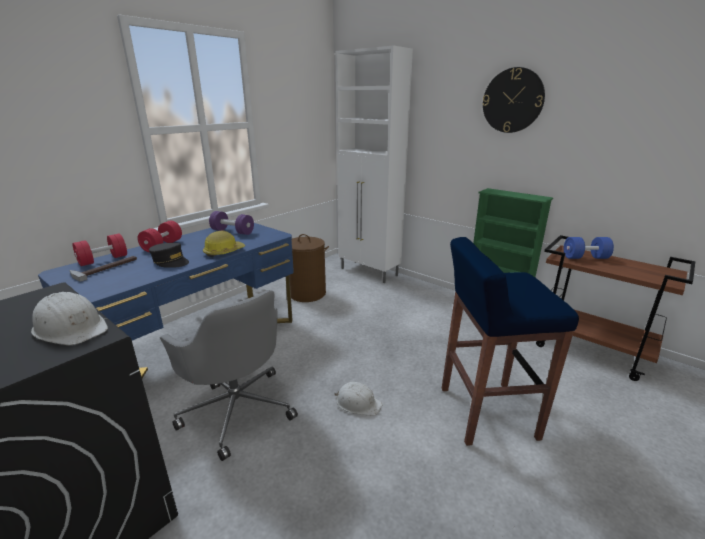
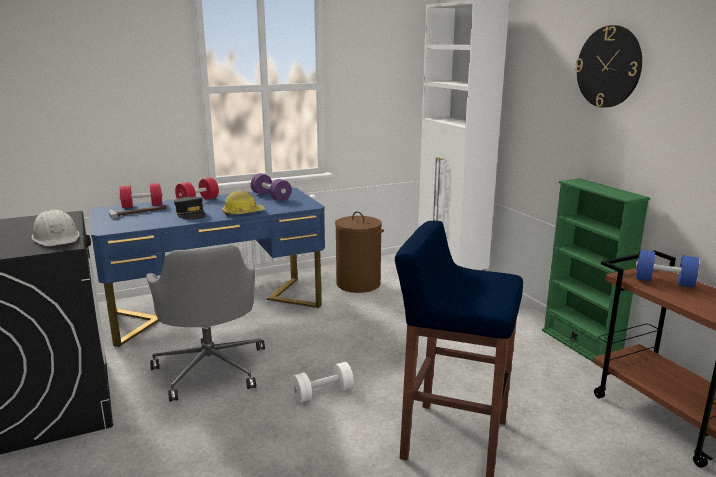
camera: 25 degrees right, 5 degrees down
white hard hat [335,382,382,416] -> white dumbbell [291,362,354,403]

